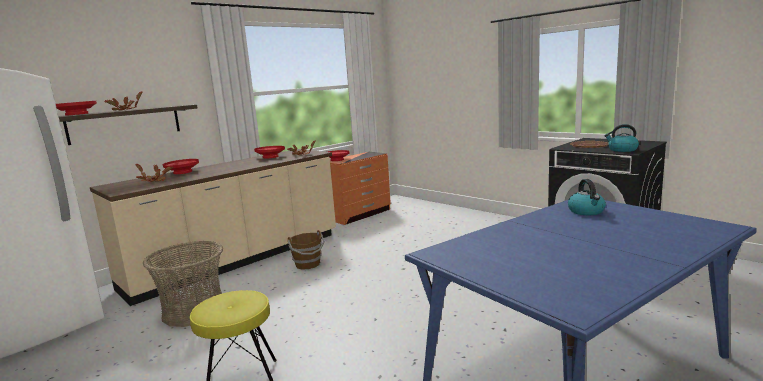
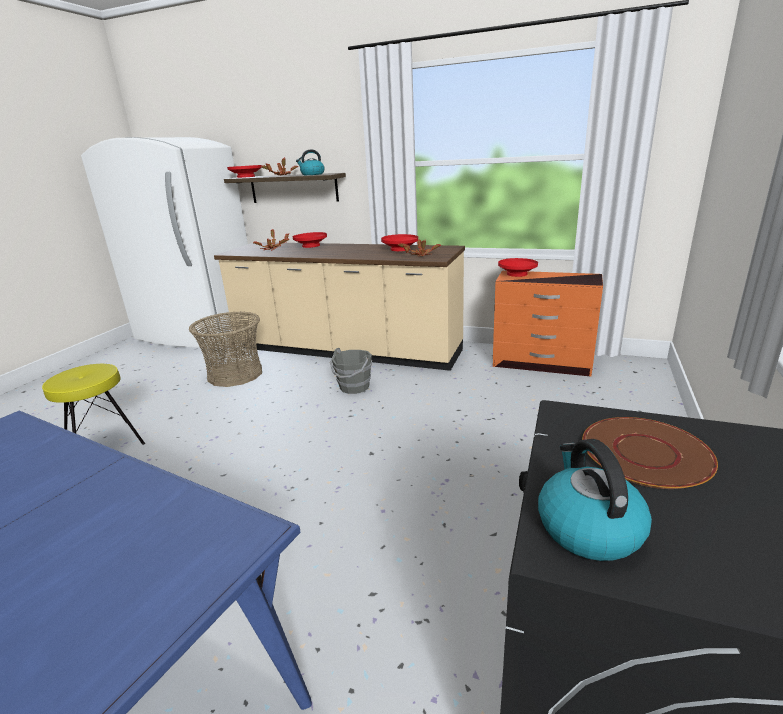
camera: 65 degrees right, 10 degrees up
brown bucket [288,230,325,270] -> grey bucket [330,348,372,394]
kettle [568,179,606,215] -> kettle moved to [296,150,324,175]

